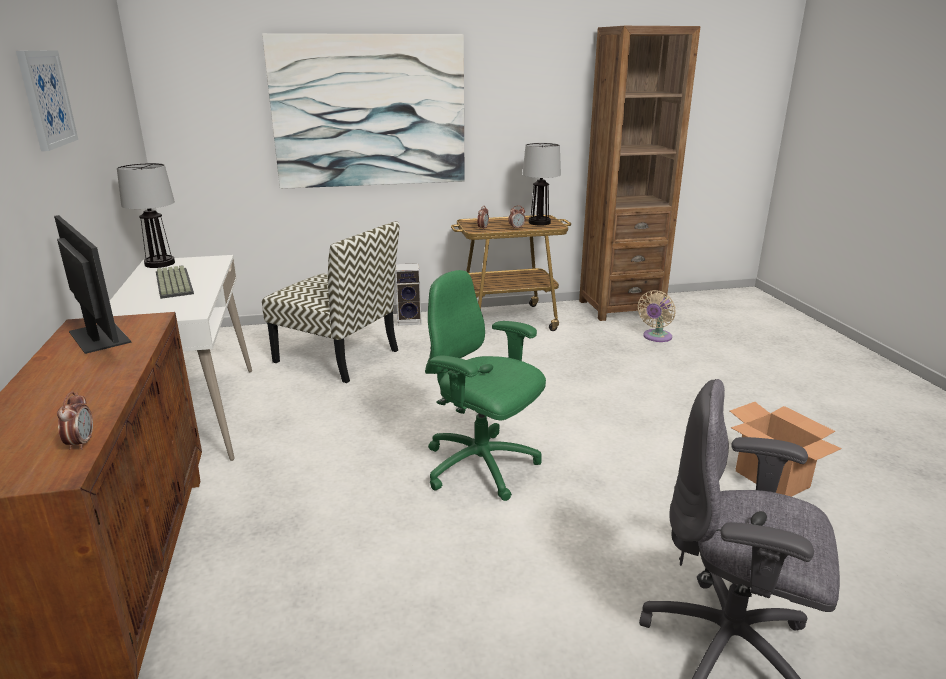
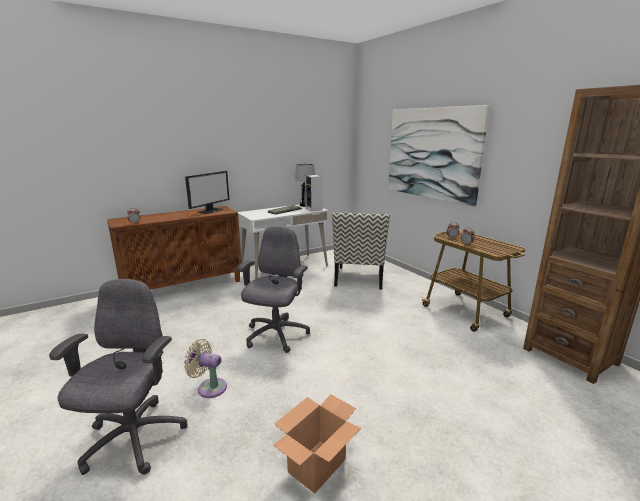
camera: 70 degrees right, 5 degrees down
picture [16,50,78,151] -> none
speaker [395,263,422,326] -> speaker moved to [305,175,323,211]
green office chair [425,270,546,501] -> grey office chair [237,226,310,353]
table lamp [522,143,561,226] -> none
beige fan [638,290,676,342] -> beige fan moved to [184,339,227,398]

